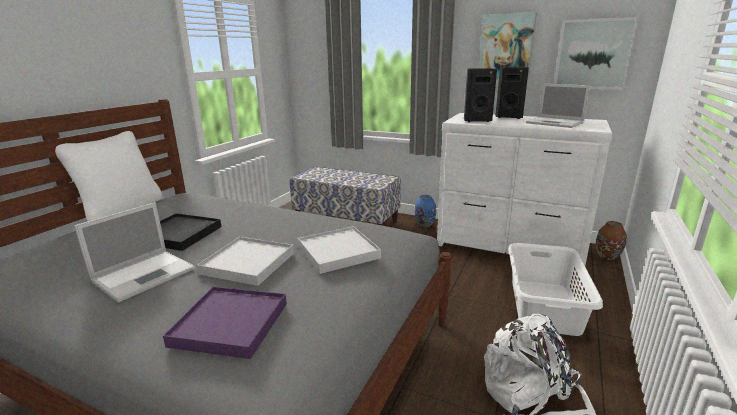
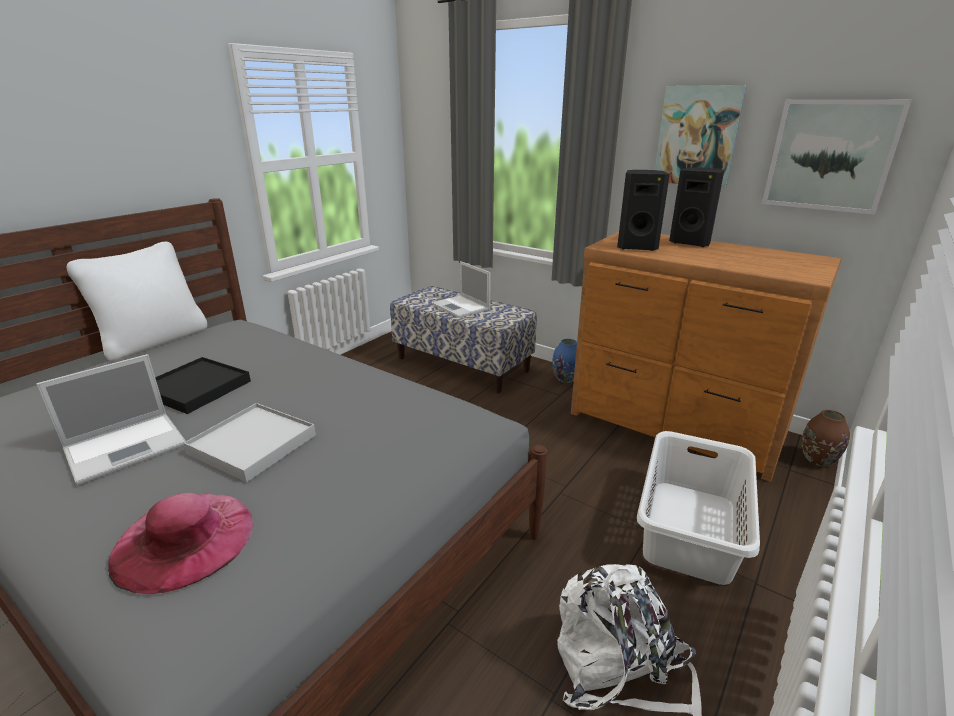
camera: 10 degrees right, 5 degrees up
purple tray [163,286,287,359] -> pink hat [108,493,254,595]
white tray [298,226,381,274] -> none
white dresser [437,113,612,265] -> brown dresser [571,232,841,482]
laptop [526,84,590,128] -> laptop moved to [431,261,491,318]

